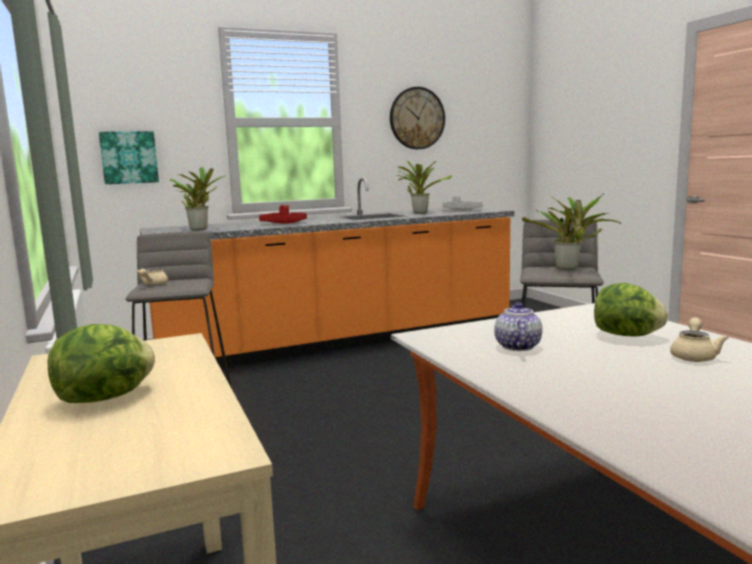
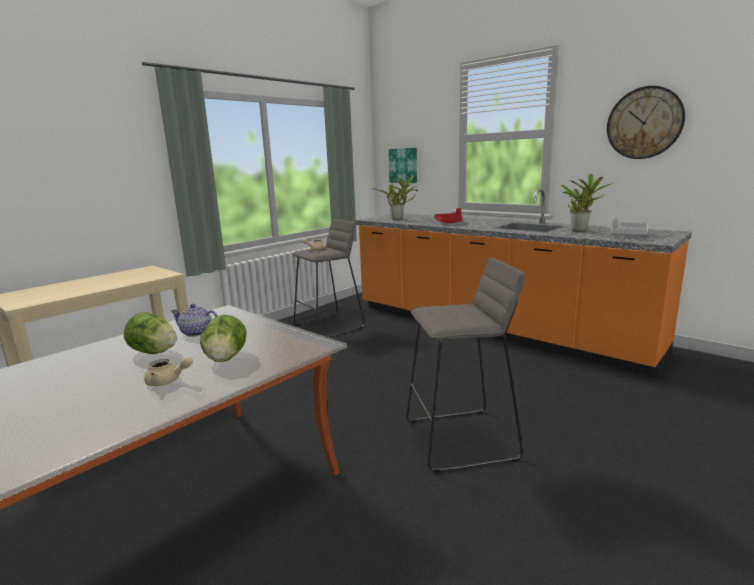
camera: 65 degrees right, 5 degrees up
lettuce [48,324,155,403] -> lettuce moved to [124,312,177,354]
teapot [494,303,542,351] -> teapot turned 150 degrees counterclockwise [170,304,218,337]
potted plant [522,193,621,270] -> none

